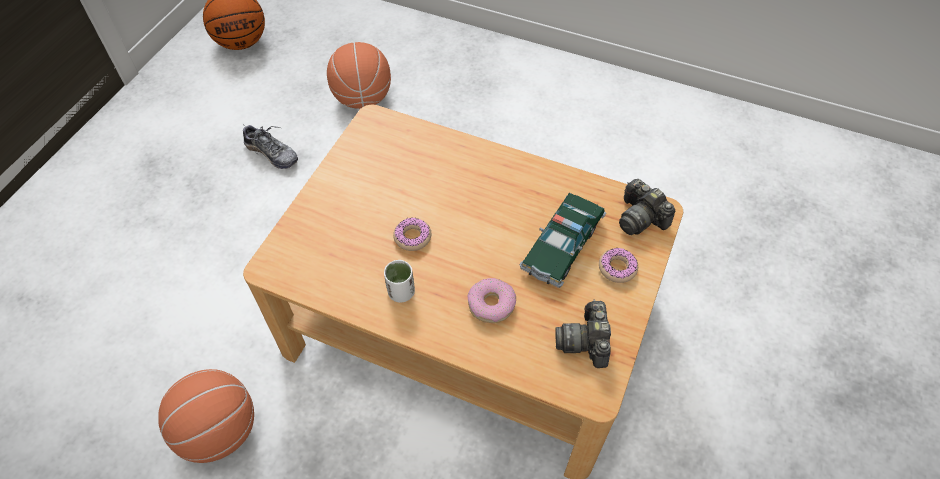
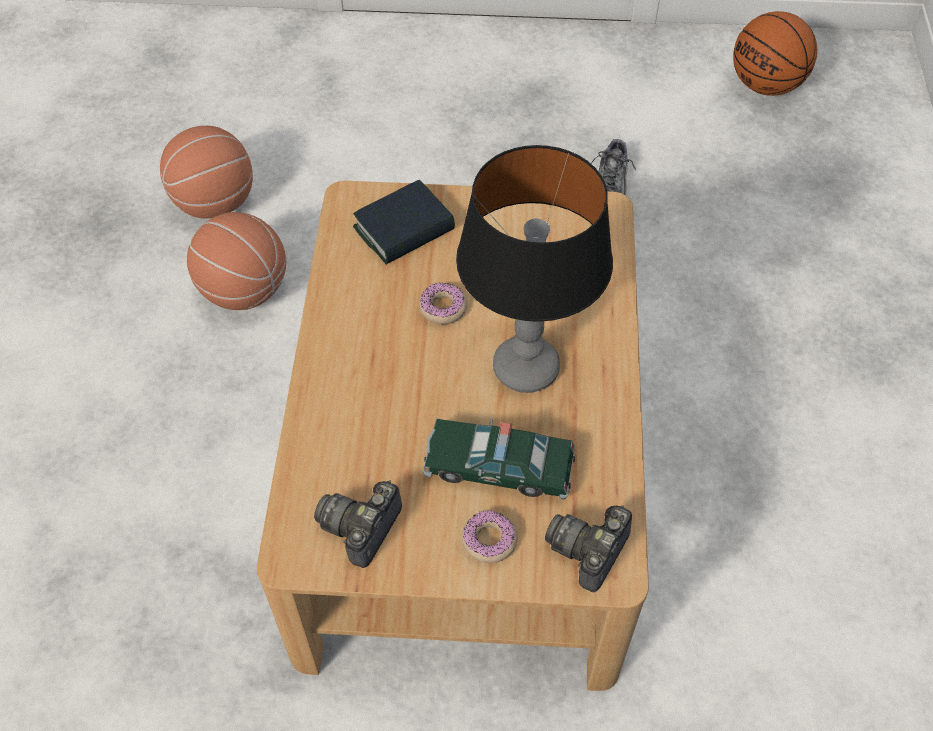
camera: 70 degrees right, 0 degrees up
basketball [327,42,391,109] -> basketball moved to [160,126,253,219]
white cup [384,260,415,303] -> none
donut [467,278,516,323] -> none
camera [555,300,611,368] -> camera turned 45 degrees counterclockwise [314,480,402,568]
none -> book [353,180,455,264]
none -> table lamp [456,145,613,393]

